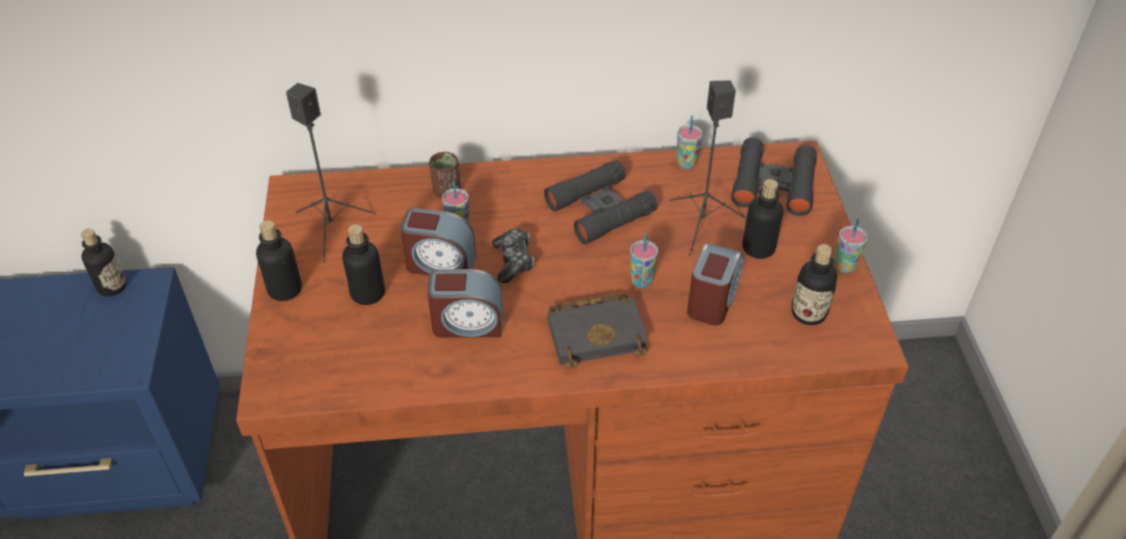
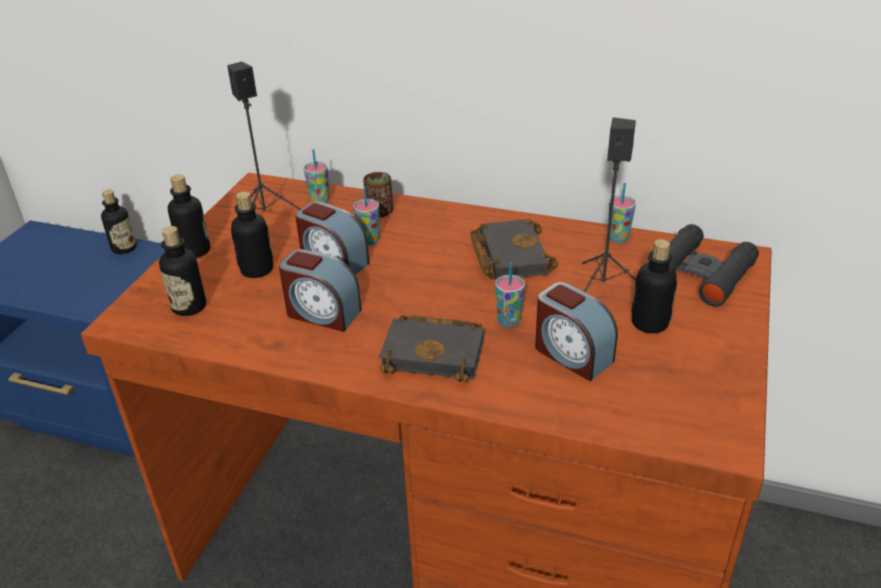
camera: 25 degrees right, 10 degrees down
game controller [492,228,534,283] -> none
black binoculars [544,160,657,244] -> black book [470,219,558,280]
alarm clock [687,243,744,325] -> alarm clock turned 90 degrees clockwise [535,282,618,381]
bottle [792,244,837,325] -> bottle moved to [159,226,206,316]
cup [834,218,868,273] -> cup moved to [304,149,329,203]

